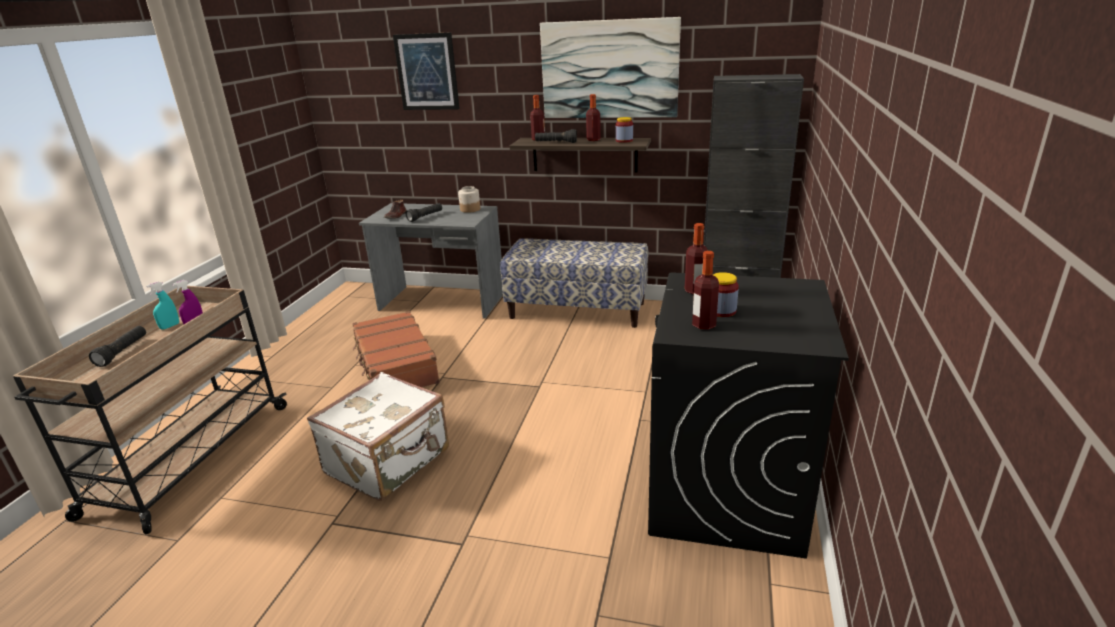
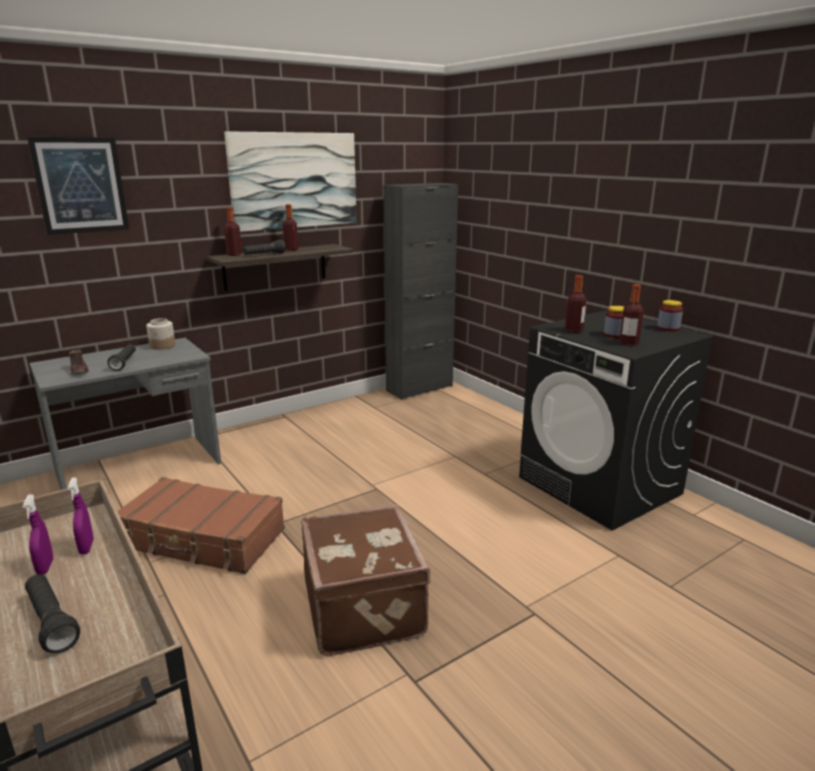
camera: 50 degrees left, 5 degrees down
turquoise spray bottle [146,282,179,330] -> purple spray bottle [22,494,53,575]
white suitcase [307,372,449,501] -> brown suitcase [301,505,430,656]
bench [500,238,648,328] -> none
jar [616,117,633,143] -> jar moved to [657,300,683,331]

